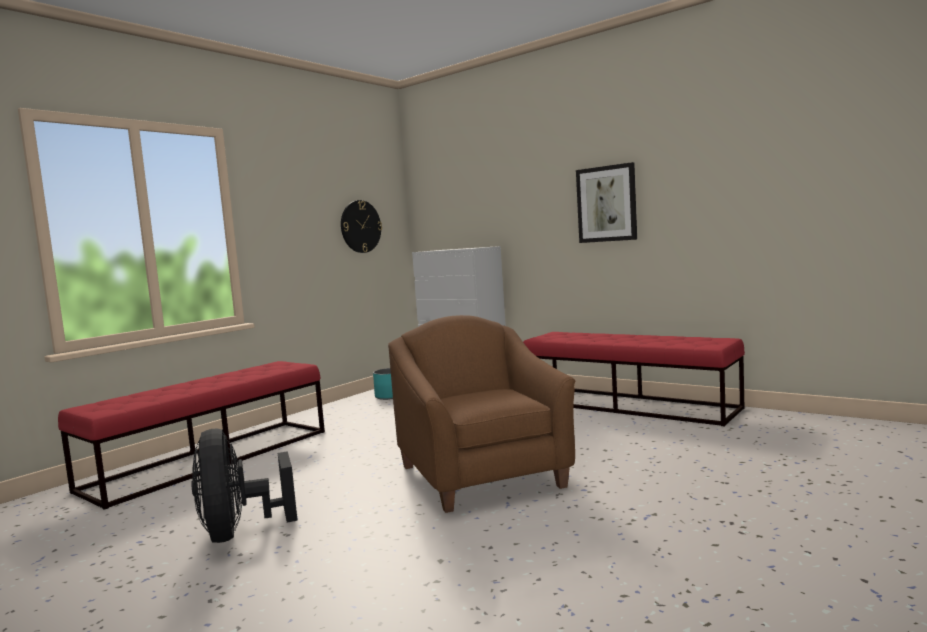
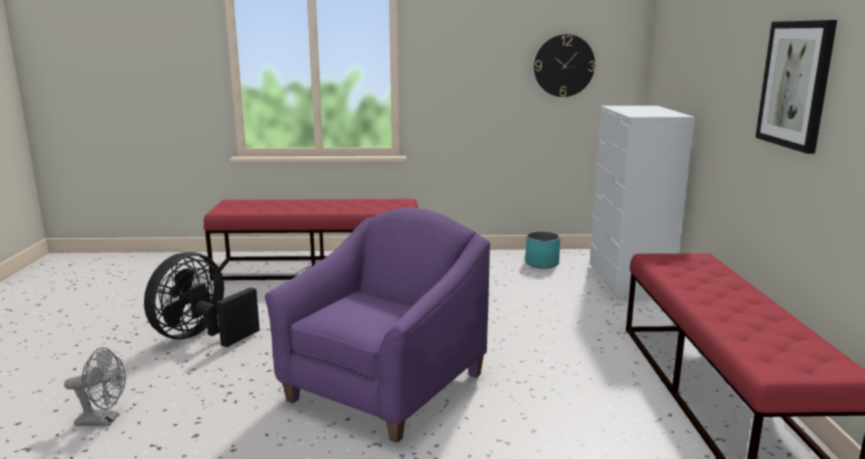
camera: 50 degrees right, 10 degrees up
brown armchair [388,315,575,513] -> purple armchair [265,208,490,443]
none -> grey fan [64,347,126,426]

